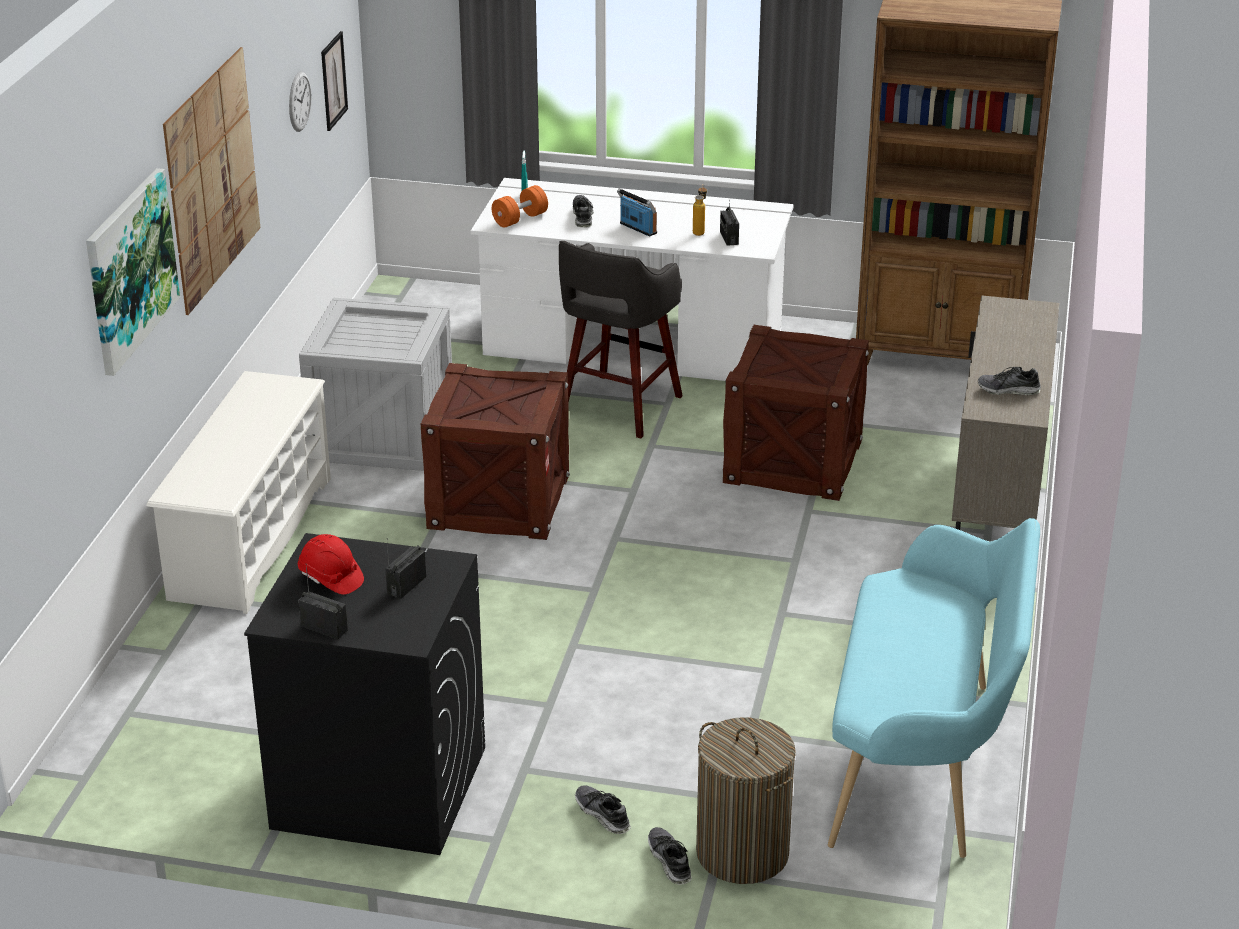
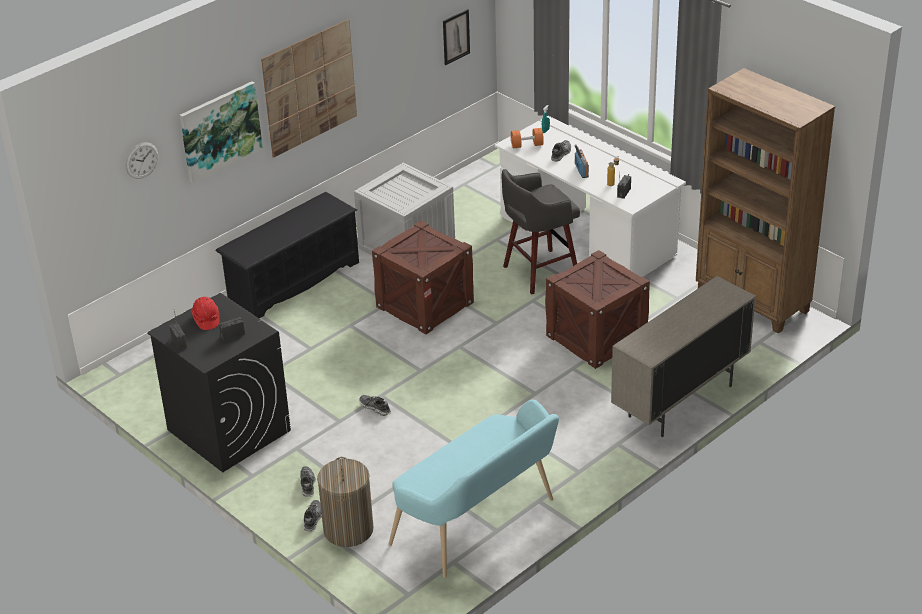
camera: 35 degrees right, 5 degrees up
white shoe rack [147,371,331,614] -> black shoe rack [216,192,359,318]
wall clock [289,71,312,132] -> wall clock moved to [126,142,158,179]
shoe [978,367,1041,395] -> shoe moved to [359,395,391,416]

